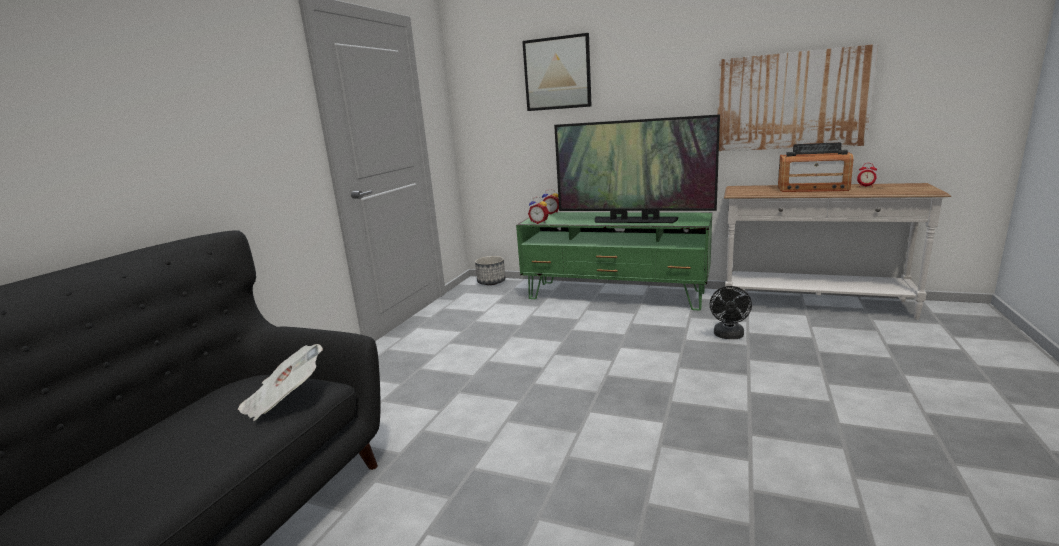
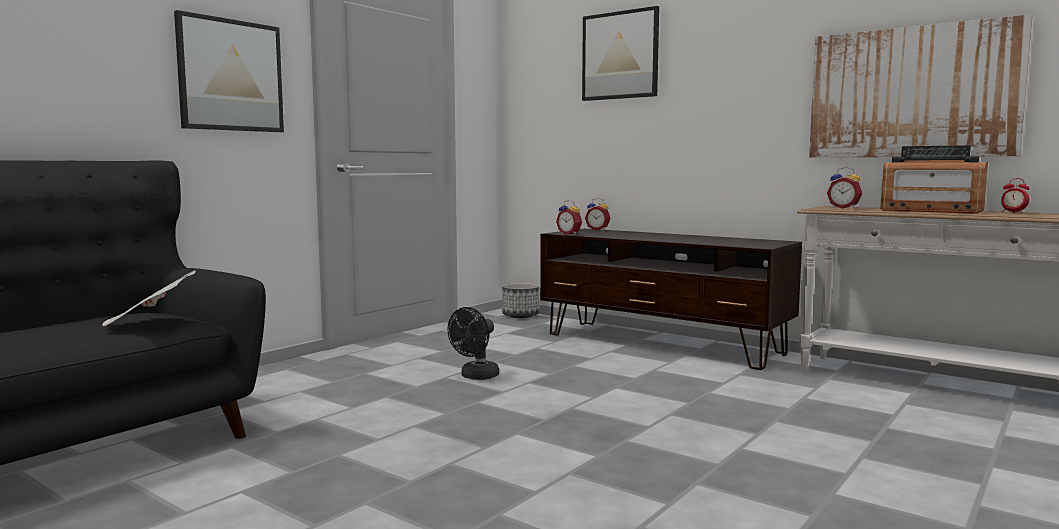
camera: 15 degrees right, 10 degrees down
green tv stand [516,212,712,311] -> brown tv stand [540,229,802,370]
television [554,114,720,223] -> none
black fan [710,286,752,339] -> black fan moved to [448,307,499,380]
none -> picture [174,10,284,132]
none -> alarm clock [827,167,862,209]

